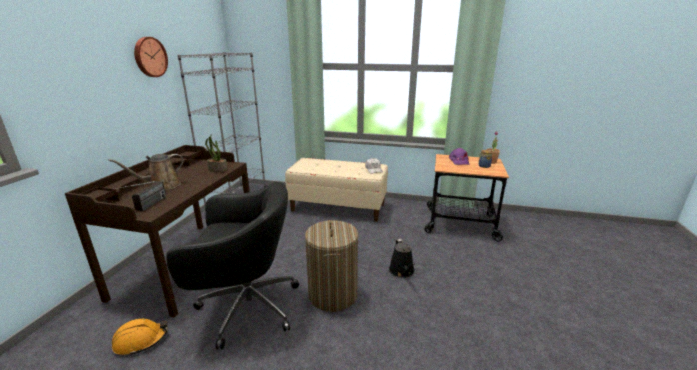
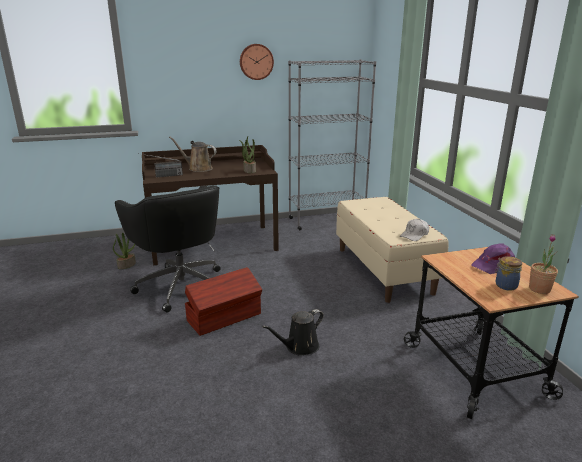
camera: 60 degrees right, 0 degrees up
orange hard hat [112,318,168,355] -> potted plant [113,233,136,269]
laundry basket [305,220,358,312] -> brown storage box [185,267,262,336]

